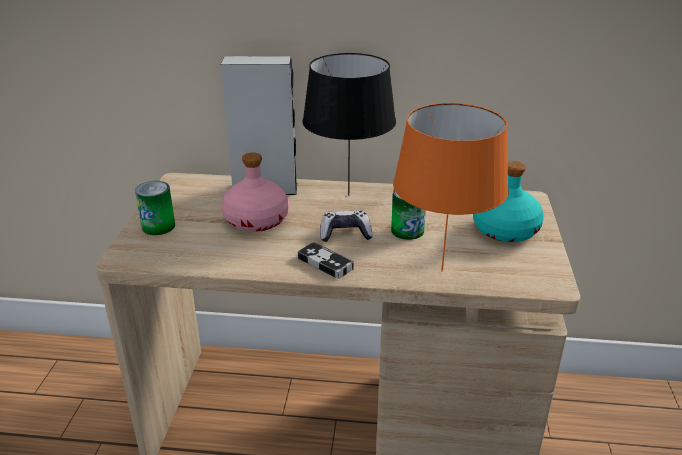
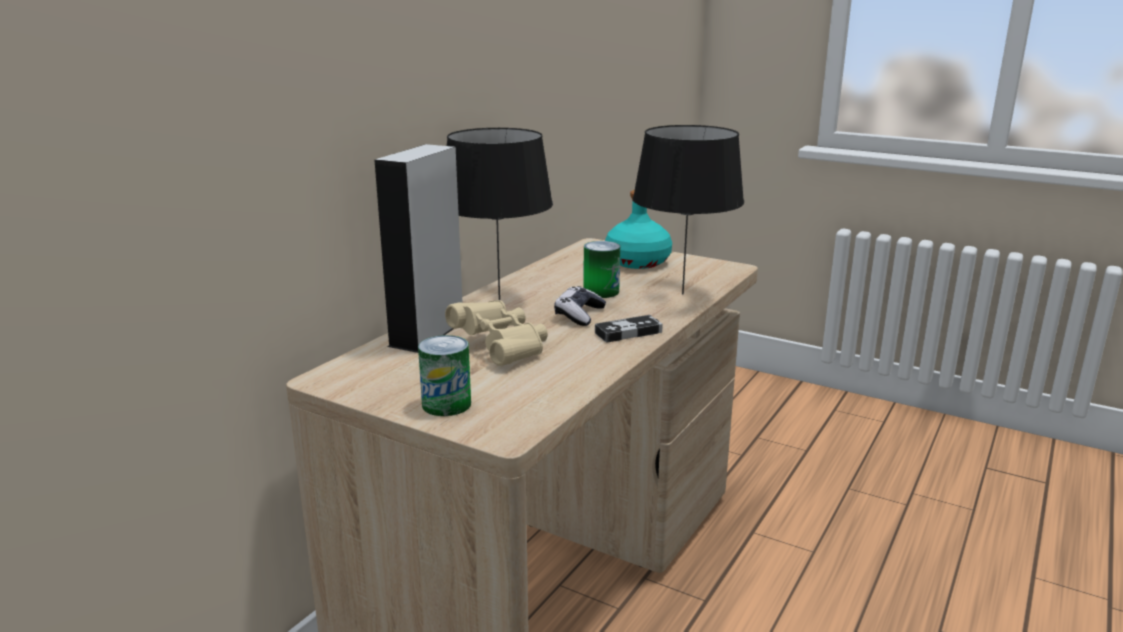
camera: 65 degrees left, 10 degrees down
pink bottle [222,153,289,232] -> beige binoculars [445,300,548,366]
orange table lamp [393,103,509,271] -> black table lamp [633,125,744,295]

